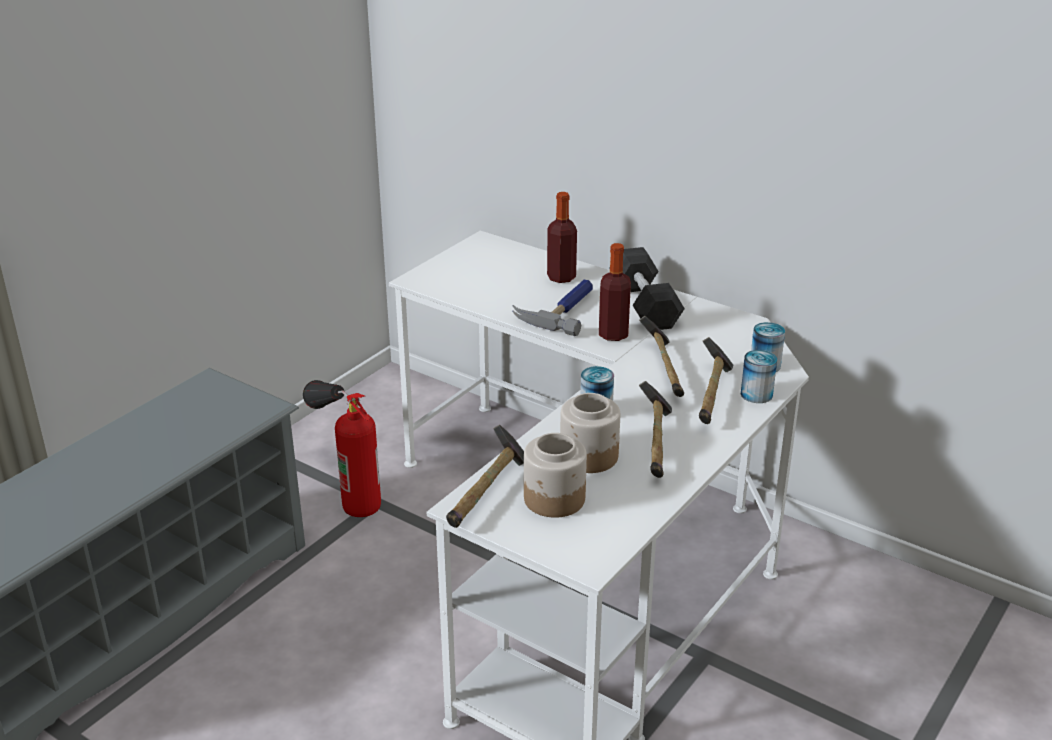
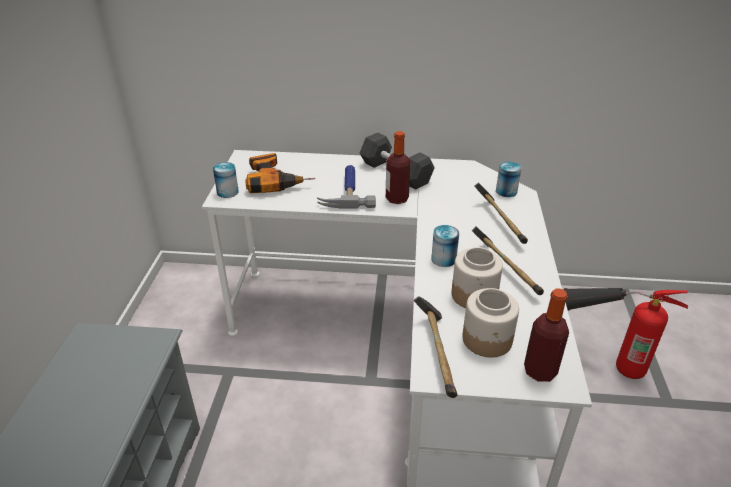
camera: 30 degrees left, 5 degrees up
fire extinguisher [303,380,381,517] -> fire extinguisher moved to [563,288,688,379]
bottle [547,192,577,283] -> bottle moved to [524,289,569,382]
hammer [639,316,684,397] -> none
can [741,350,777,403] -> can moved to [213,162,239,198]
none -> power drill [245,153,316,193]

